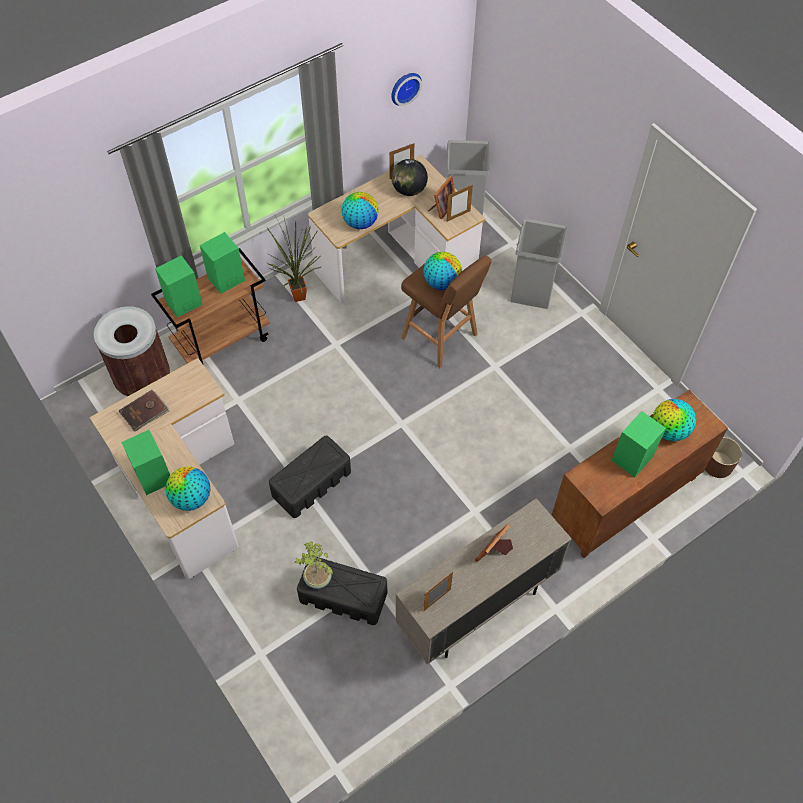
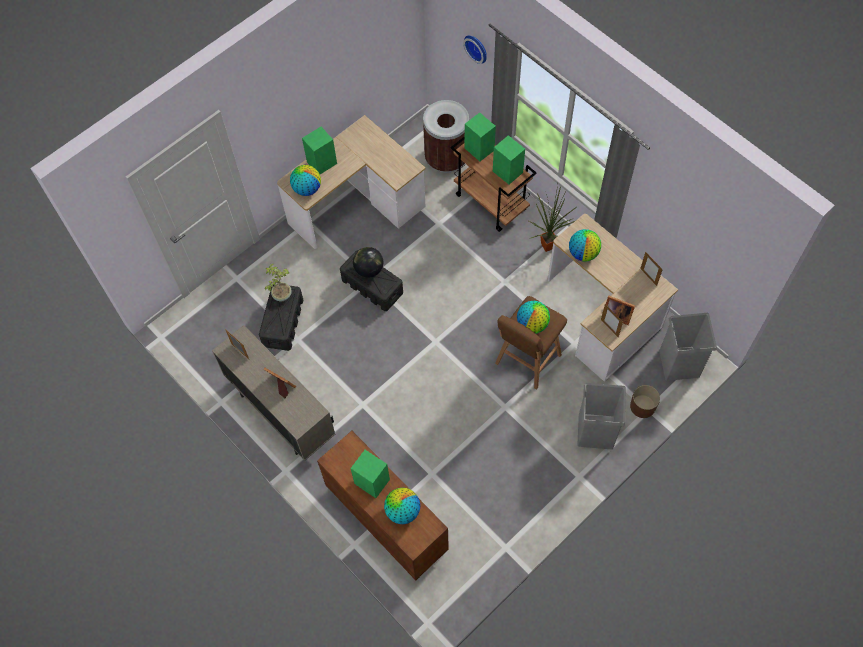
camera: 85 degrees right, 5 degrees up
brown book [119,390,169,431] -> none
wall clock [391,73,422,106] -> wall clock moved to [463,36,487,64]
globe [391,159,428,196] -> globe moved to [353,247,383,278]
brown planter [705,437,742,478] -> brown planter moved to [630,385,660,418]

